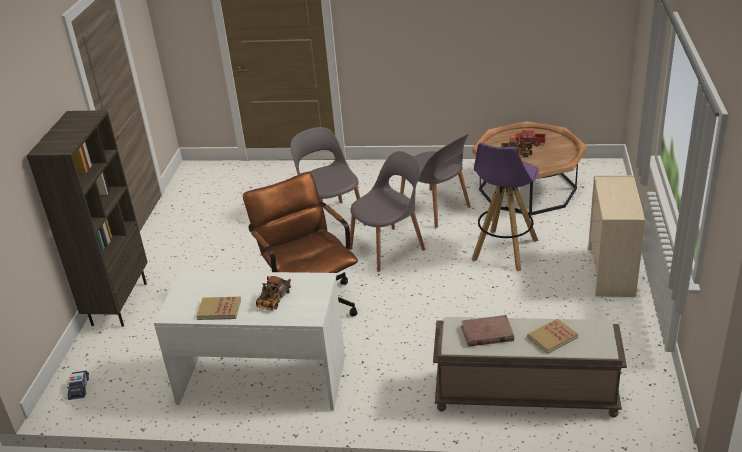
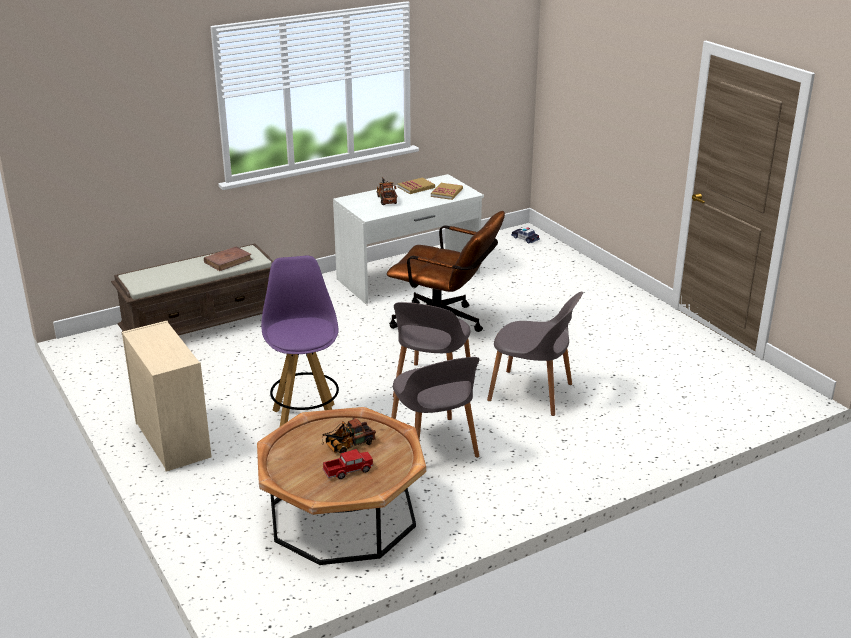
camera: 140 degrees right, 5 degrees down
brown bookcase [27,110,148,327] -> none
grey chair [400,134,471,228] -> grey chair turned 120 degrees counterclockwise [391,357,479,458]
book [527,319,578,354] -> book moved to [431,183,463,200]

